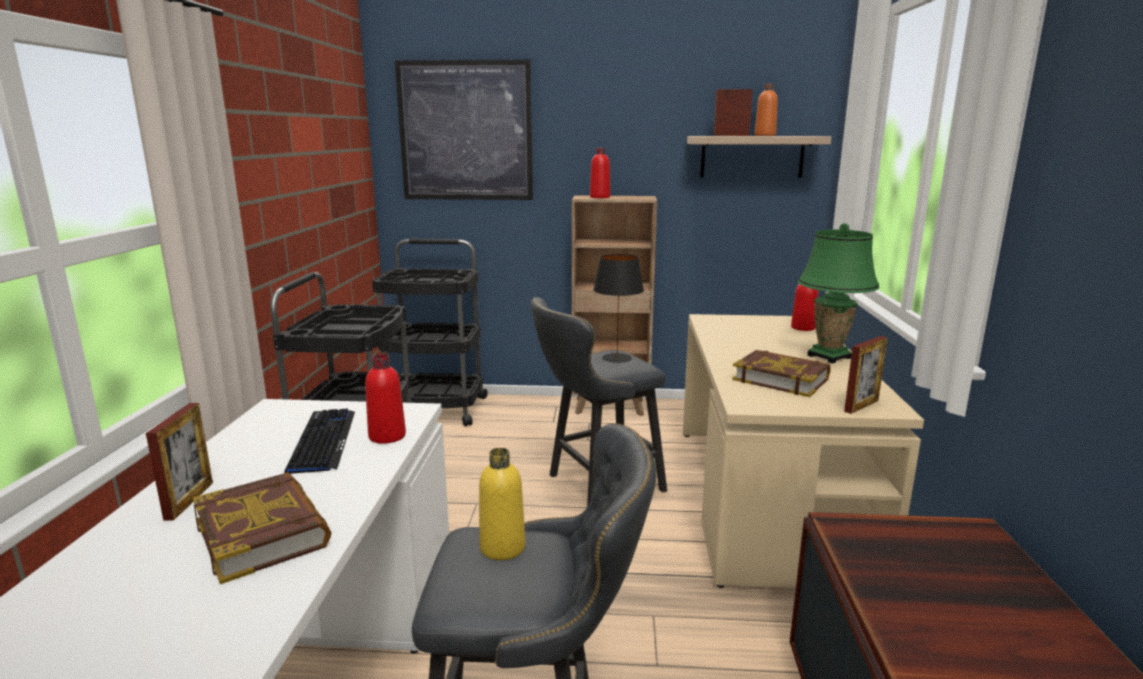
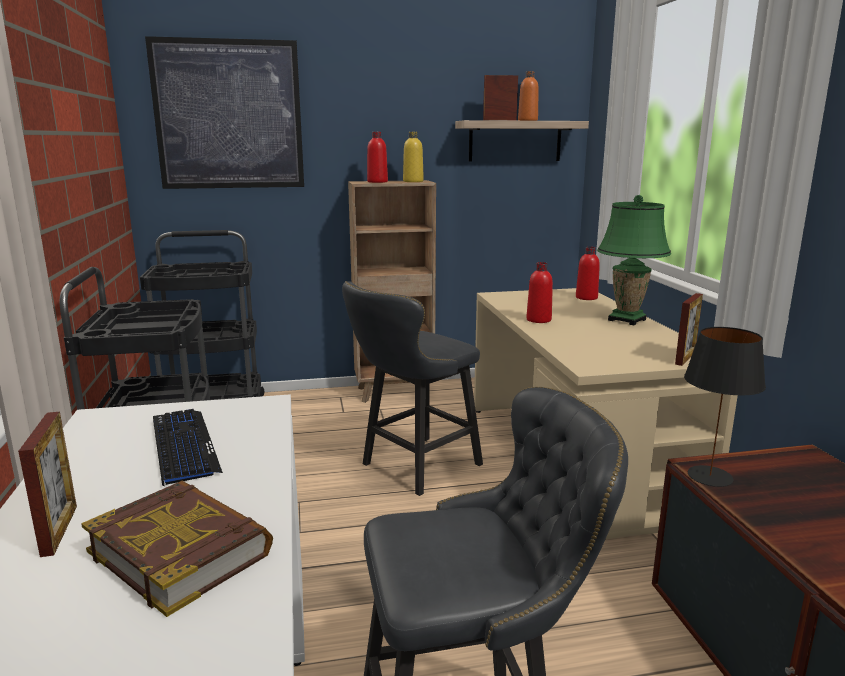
camera: 15 degrees left, 0 degrees up
red bottle [365,354,406,444] -> red bottle moved to [526,262,553,323]
yellow bottle [479,448,525,560] -> yellow bottle moved to [403,132,424,182]
black table lamp [593,254,644,363] -> black table lamp moved to [684,327,766,487]
book [732,350,831,397] -> none

